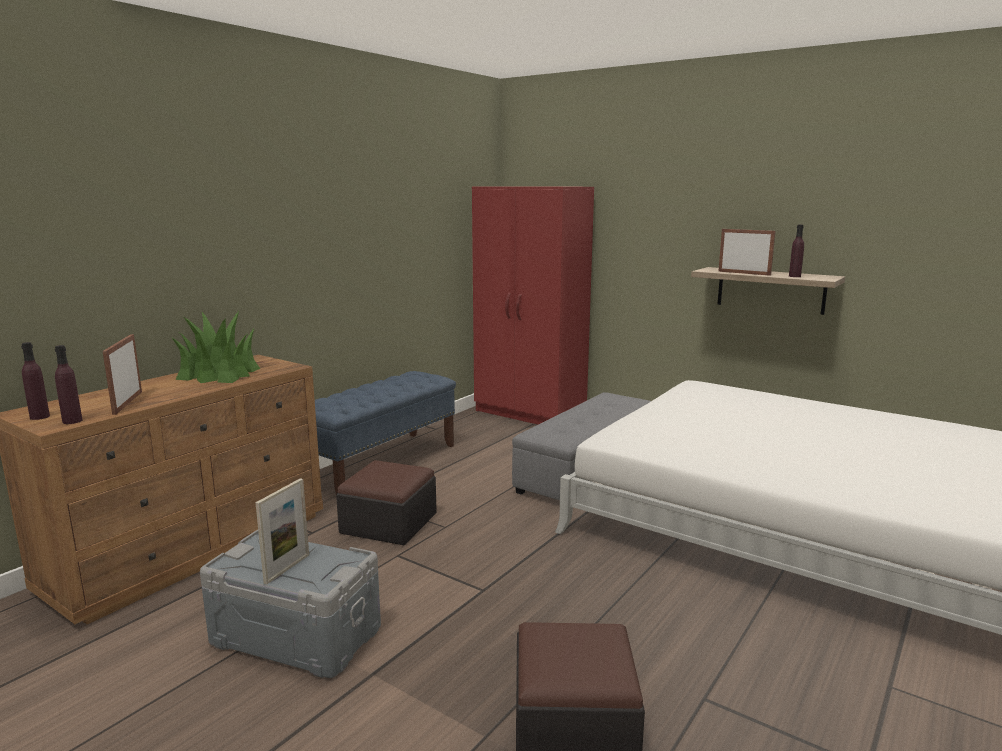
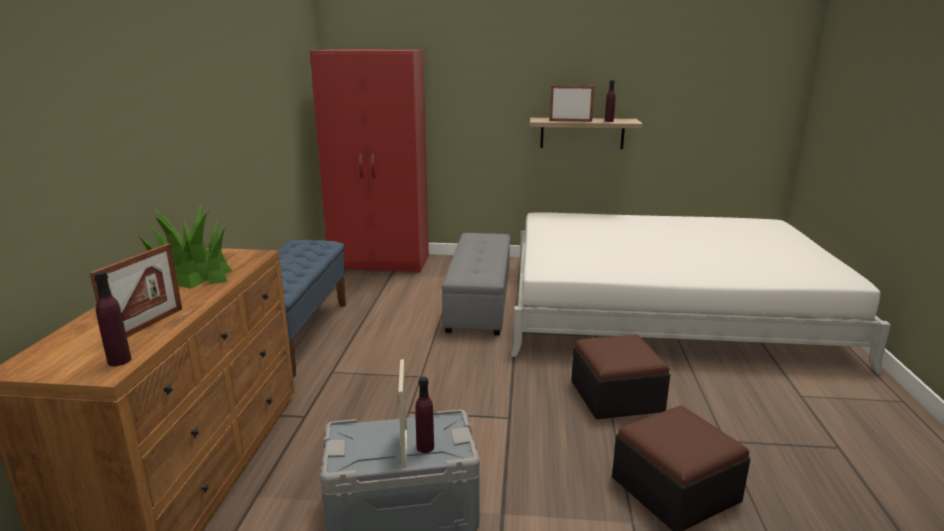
camera: 30 degrees left, 5 degrees up
purple bottle [21,342,50,420] -> purple bottle moved to [415,377,434,453]
picture frame [103,334,142,415] -> picture frame turned 120 degrees counterclockwise [90,243,182,337]
ottoman [336,460,437,545] -> ottoman moved to [571,335,670,419]

